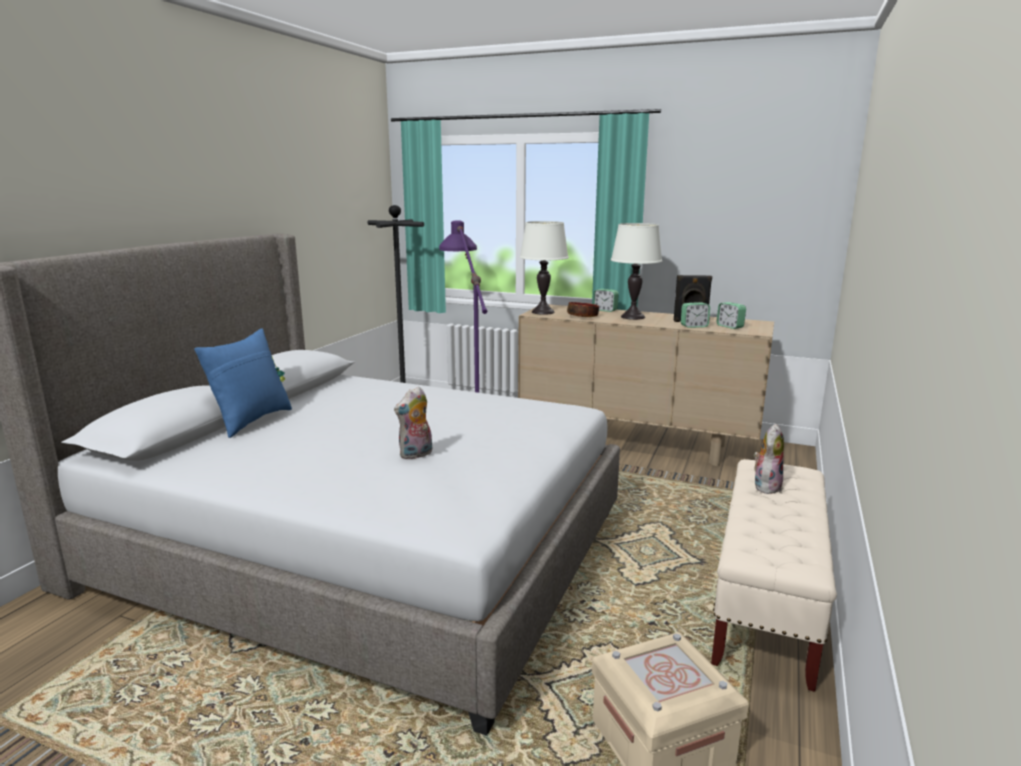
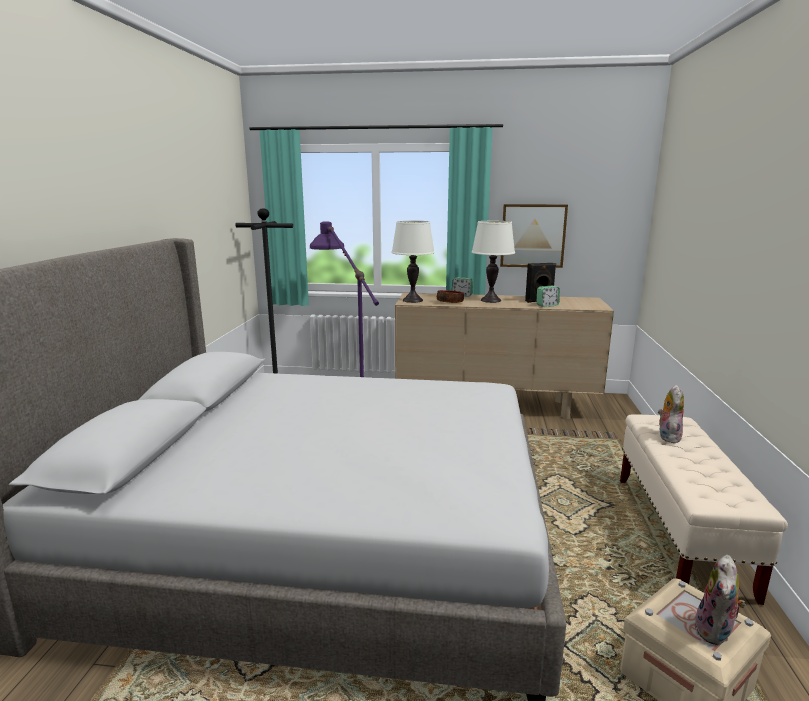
camera: 15 degrees left, 0 degrees up
blue pillow [194,329,292,438] -> none
plush toy [394,386,432,459] -> plush toy moved to [694,555,746,646]
alarm clock [716,302,746,329] -> none
none -> picture [500,204,568,268]

